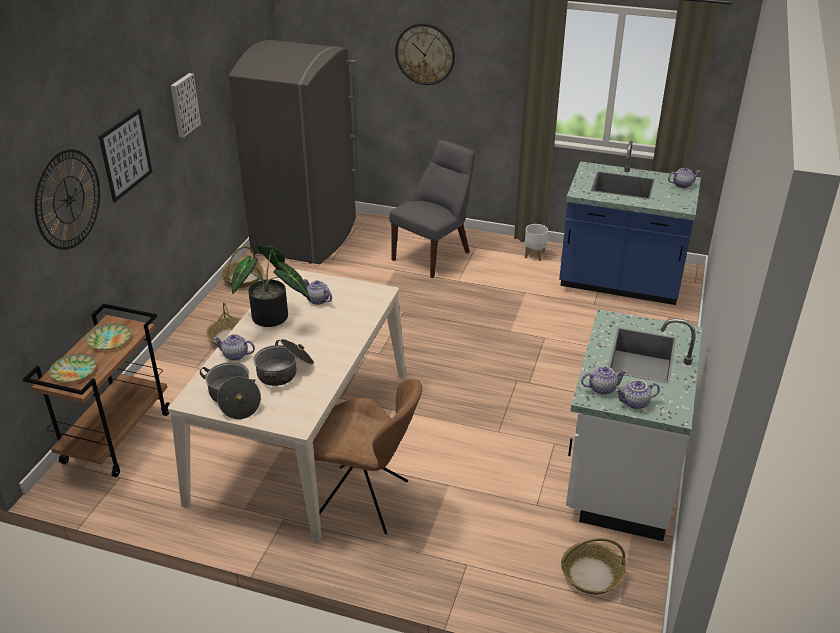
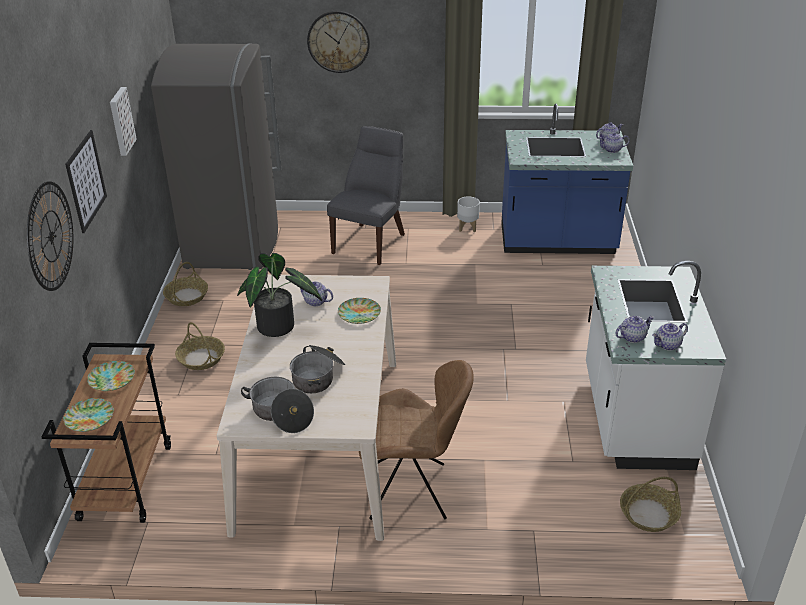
camera: 15 degrees left, 0 degrees up
teapot [213,334,255,361] -> teapot moved to [598,132,630,153]
none -> plate [338,298,381,324]

